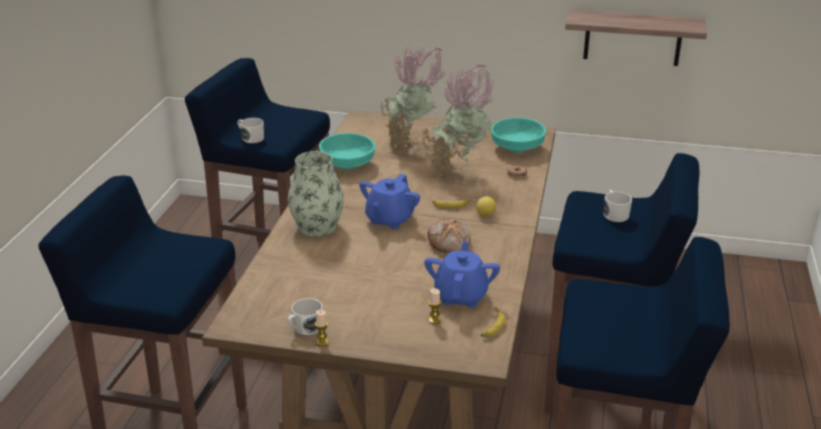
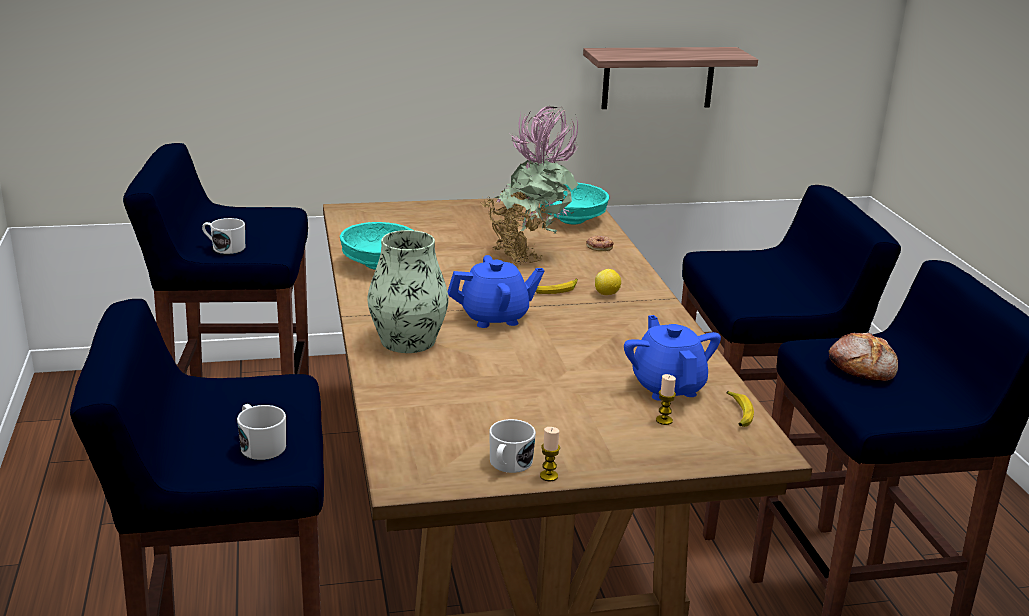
camera: 25 degrees left, 5 degrees down
blue teapot [359,174,420,229] -> blue teapot turned 105 degrees counterclockwise [448,255,545,328]
potted plant [380,47,449,152] -> none
bread [427,218,471,253] -> bread moved to [828,332,898,381]
white mug [604,190,632,222] -> white mug moved to [237,404,286,460]

